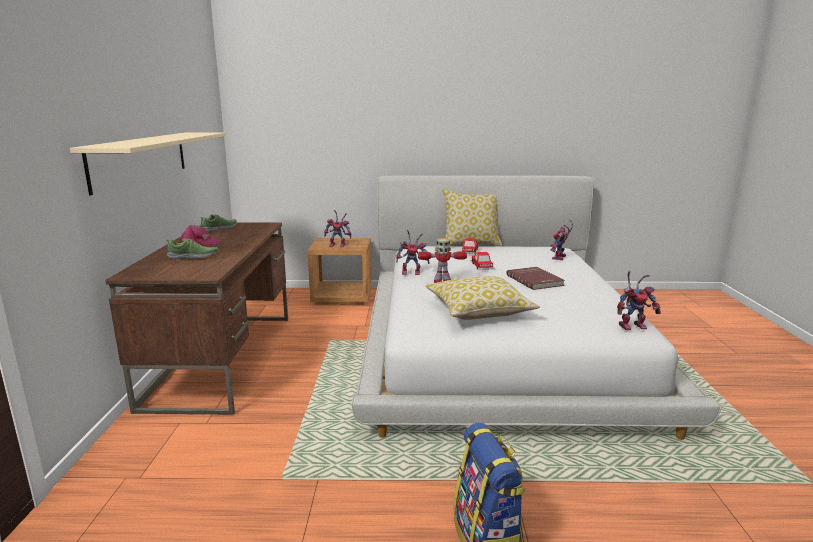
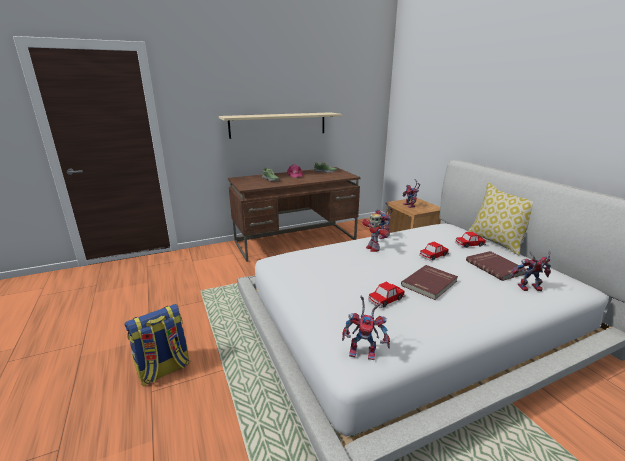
camera: 65 degrees right, 5 degrees up
pillow [426,276,540,320] -> none
toy robot [617,271,661,330] -> toy robot turned 45 degrees counterclockwise [342,296,390,360]
none -> toy car [368,281,405,308]
none -> red book [466,251,527,281]

